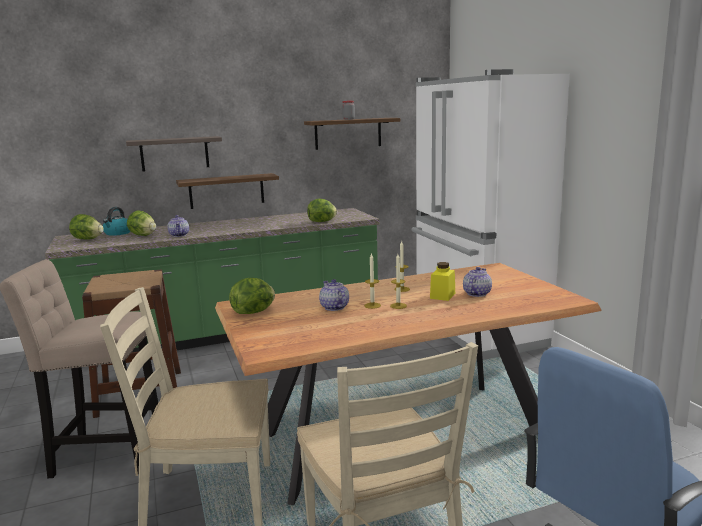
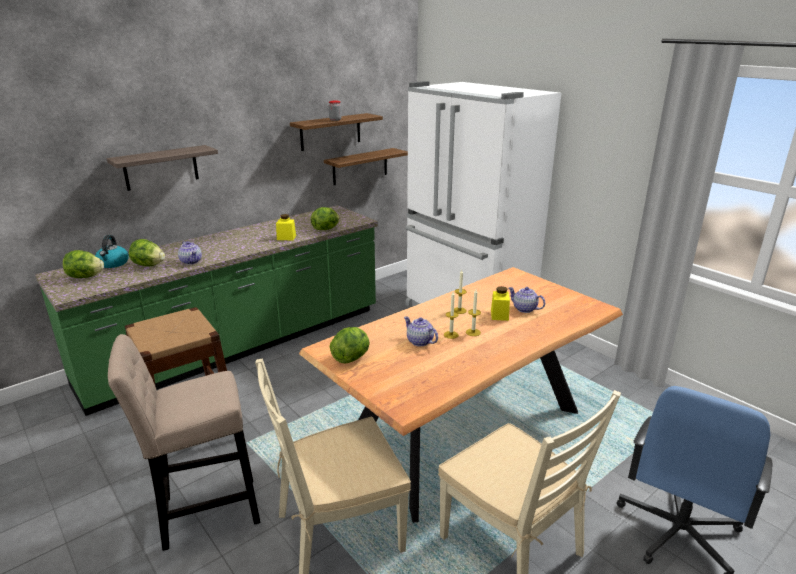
camera: 20 degrees left, 10 degrees up
shelf [176,173,279,209] -> shelf moved to [324,148,408,185]
teapot [463,267,492,297] -> teapot turned 60 degrees counterclockwise [509,287,545,313]
none -> yellow jar [276,214,296,240]

